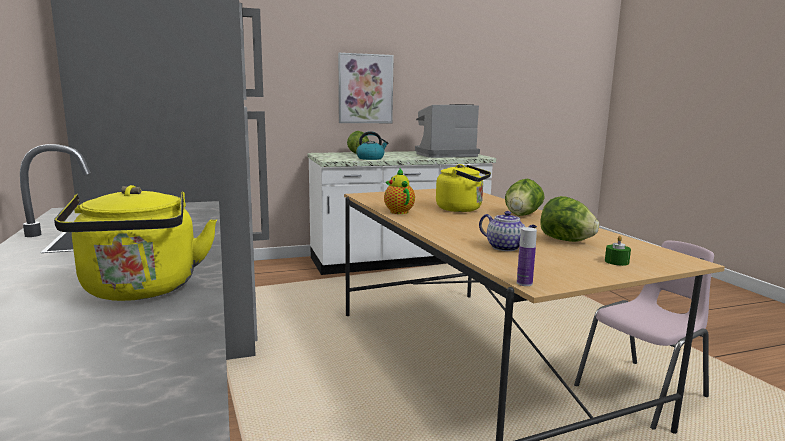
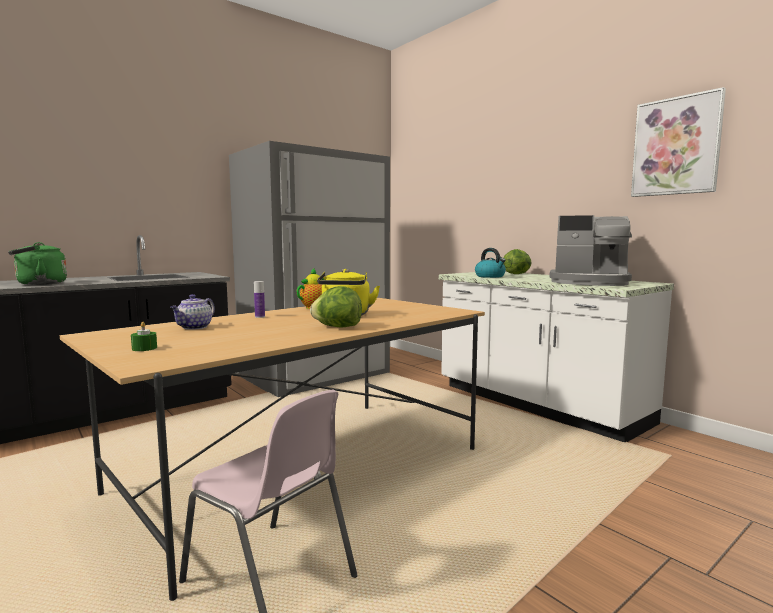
camera: 70 degrees right, 5 degrees down
yellow kettle [54,185,217,301] -> green kettle [8,242,67,285]
picture [338,53,394,123] -> picture moved to [631,87,726,197]
coffee machine [415,104,480,158] -> coffee machine turned 150 degrees clockwise [549,215,632,286]
bottle [517,227,537,286] -> bottle moved to [254,281,265,318]
lettuce [540,196,599,242] -> none

